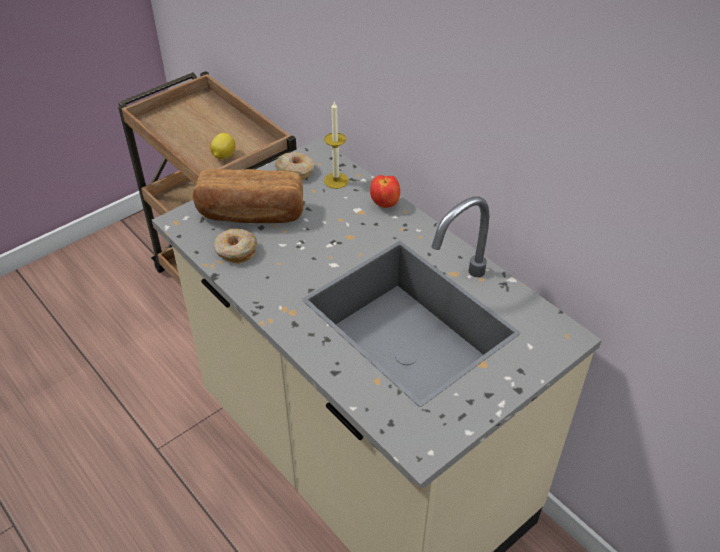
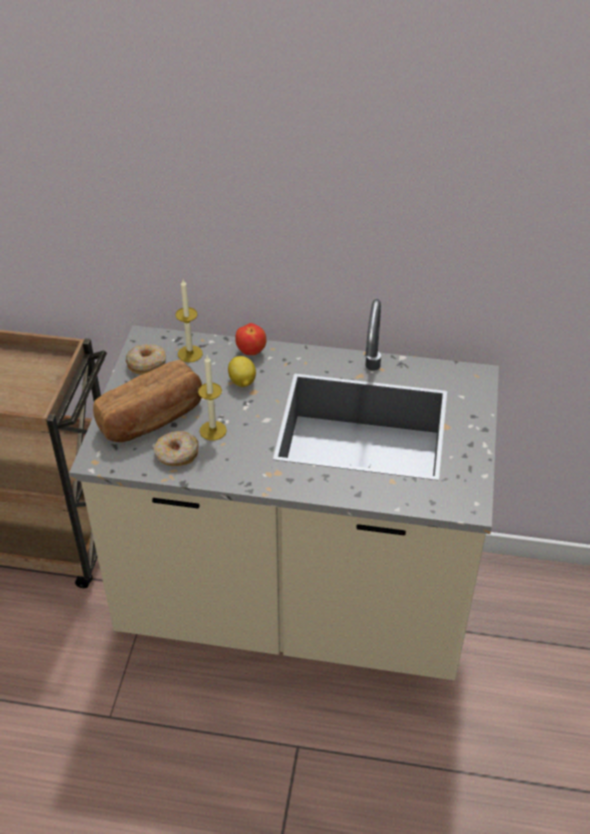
camera: 40 degrees left, 0 degrees up
lemon [210,133,235,159] -> lemon moved to [228,356,256,387]
none -> candle [198,356,227,441]

